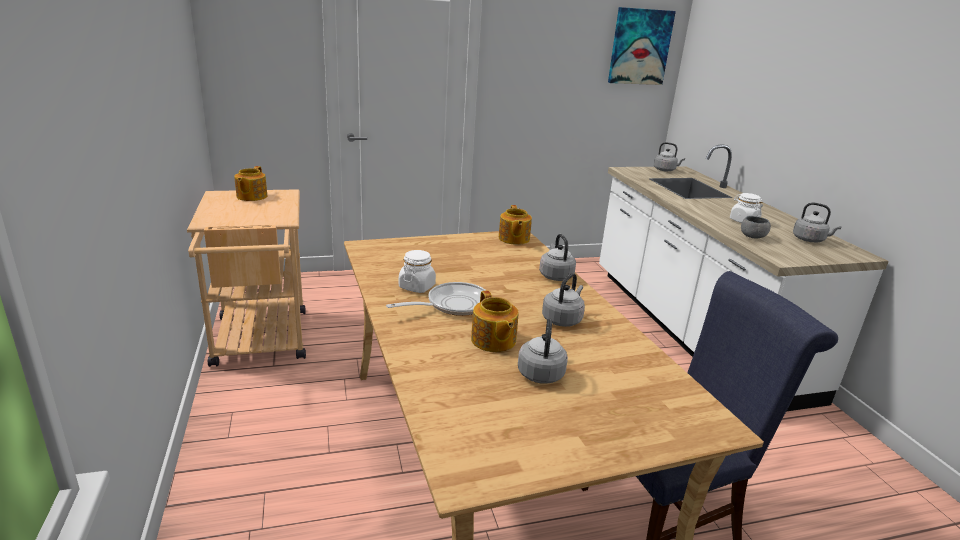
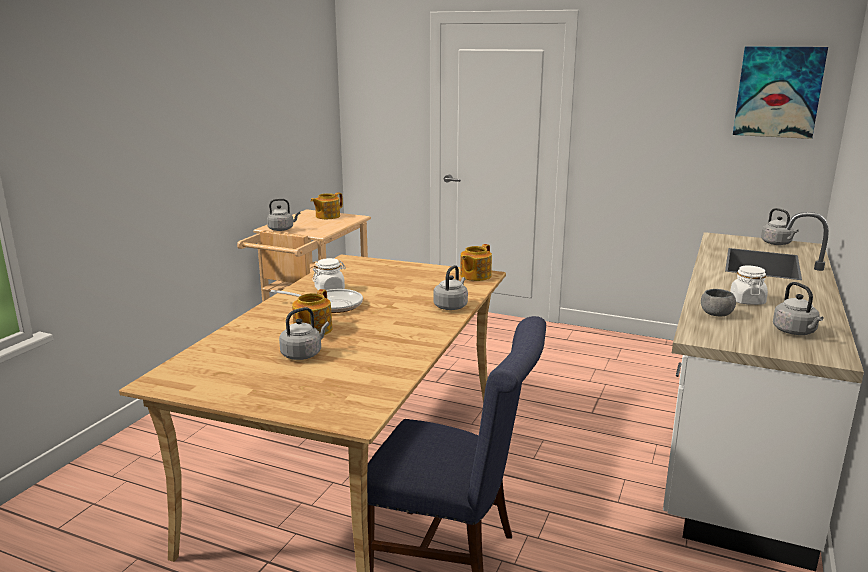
camera: 40 degrees right, 5 degrees down
grey kettle [542,273,585,327] -> grey kettle moved to [267,199,300,231]

